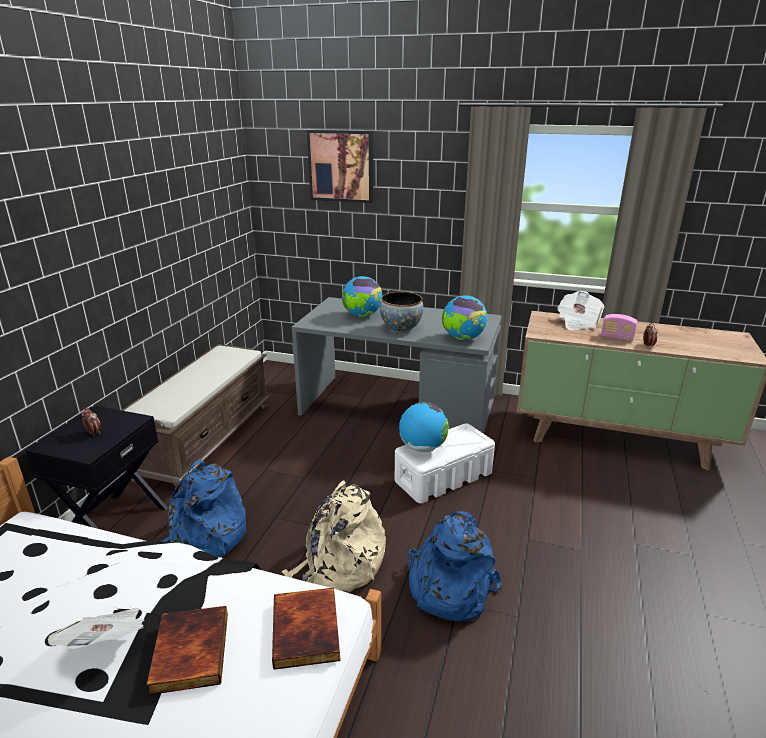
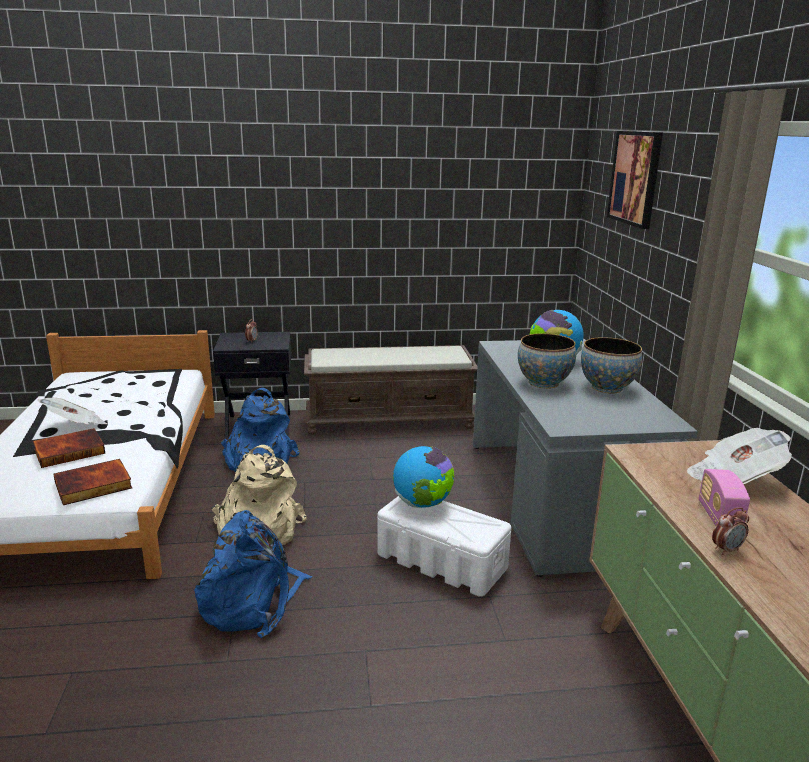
camera: 65 degrees right, 5 degrees down
globe [442,295,488,340] -> none
none -> bowl [581,337,642,394]

